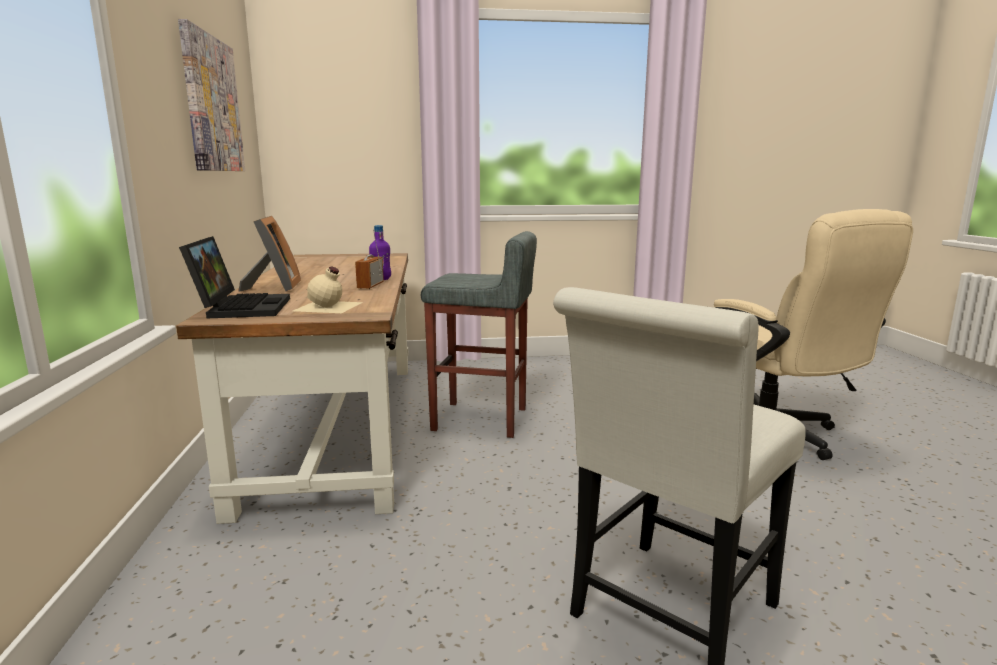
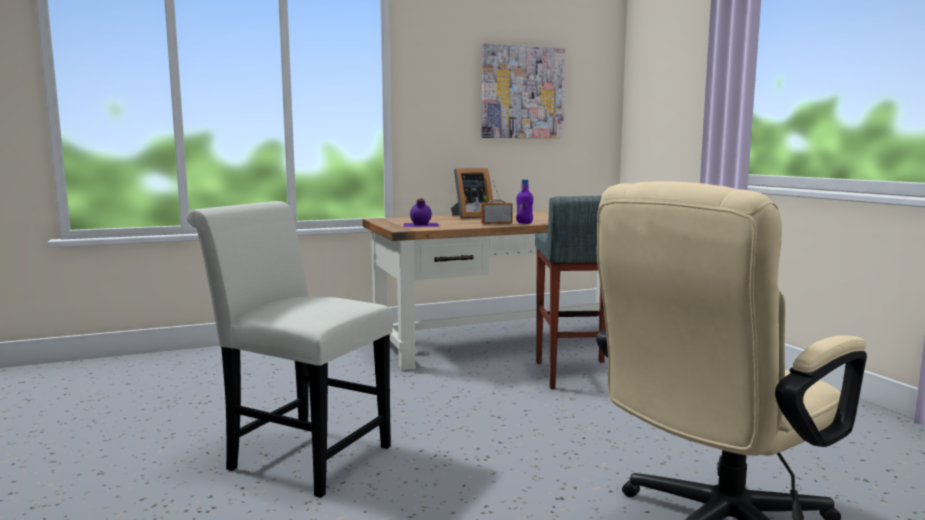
camera: 75 degrees right, 5 degrees down
laptop [179,236,290,318] -> none
beige bottle [293,266,363,313] -> purple bottle [404,198,439,227]

